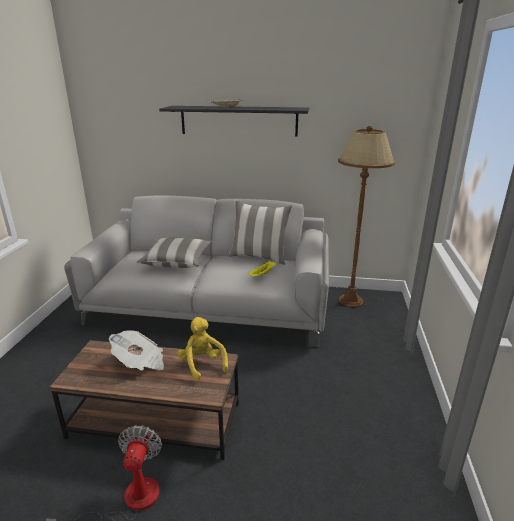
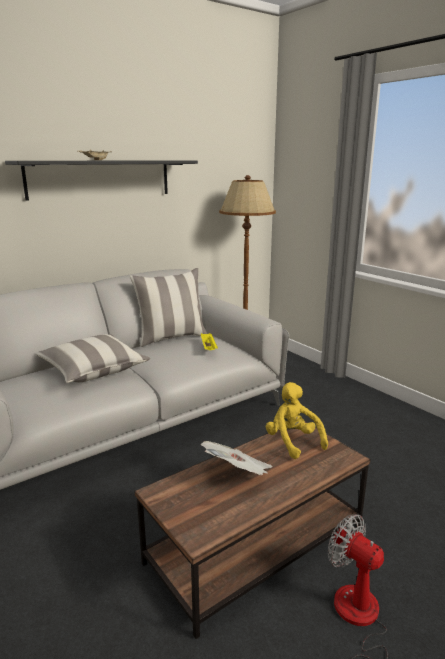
camera: 45 degrees left, 5 degrees down
yellow plush toy [177,317,228,381] -> yellow plush toy turned 45 degrees clockwise [266,382,328,459]

